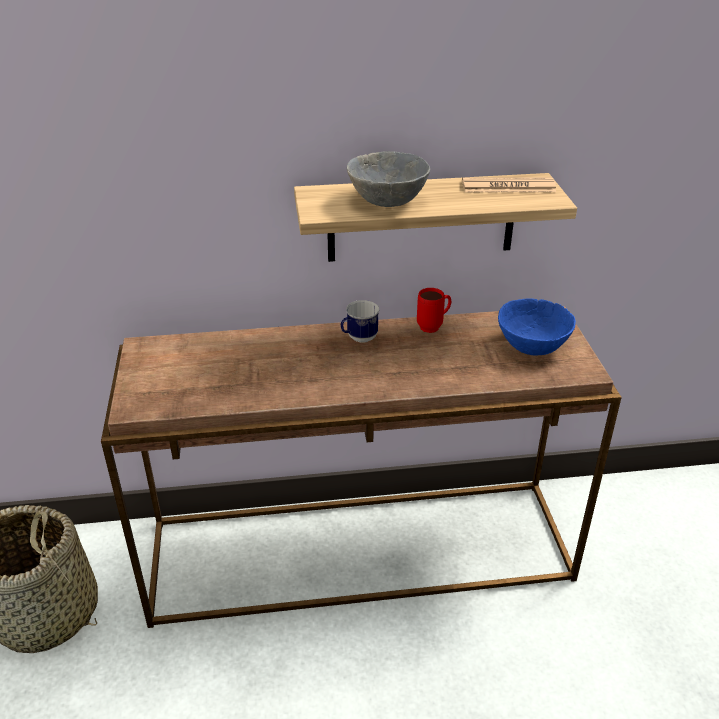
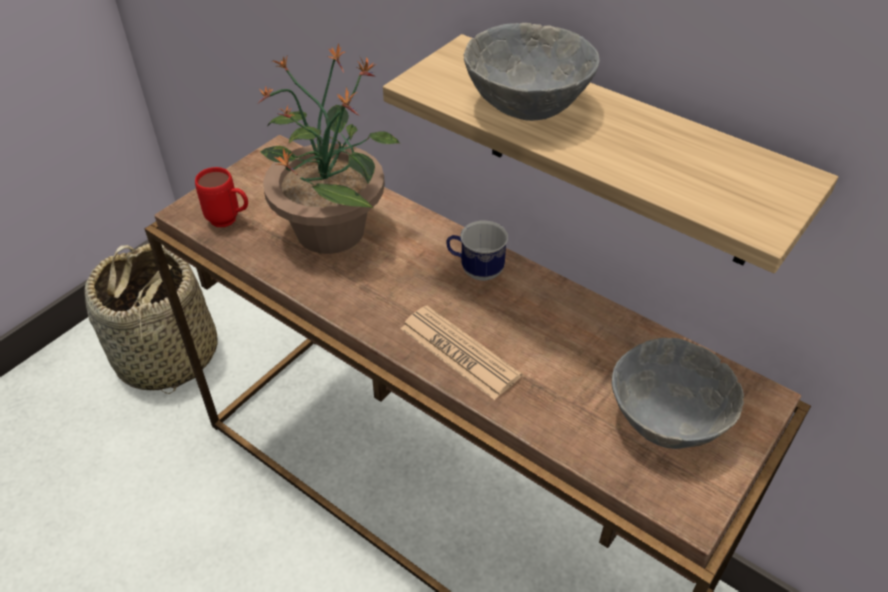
camera: 45 degrees right, 10 degrees up
red mug [417,288,451,333] -> red mug moved to [195,167,248,227]
newspaper [462,177,556,192] -> newspaper moved to [401,306,522,400]
blue bowl [498,298,576,355] -> grey bowl [612,338,744,449]
none -> potted plant [257,44,400,254]

